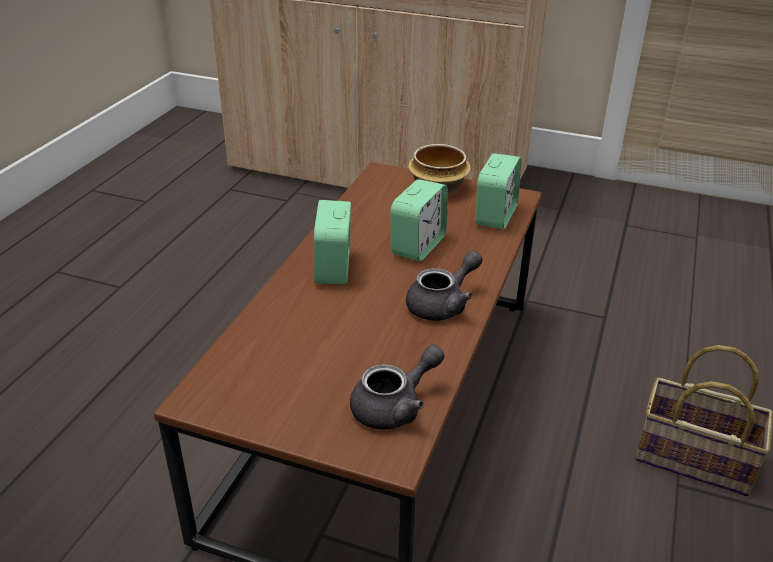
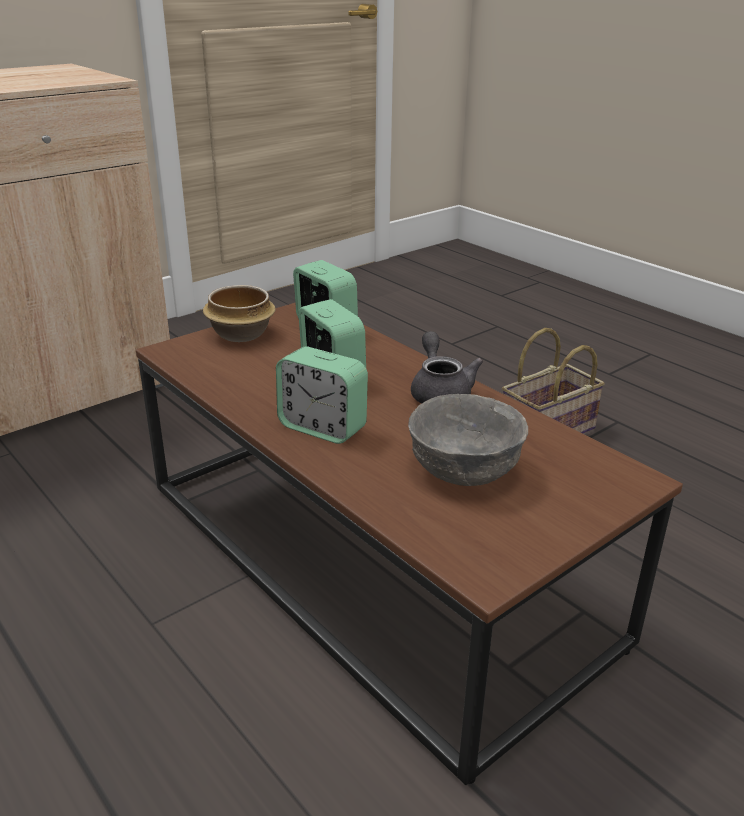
camera: 60 degrees left, 5 degrees down
grey teapot [350,344,445,430] -> none
none -> grey bowl [408,394,528,486]

